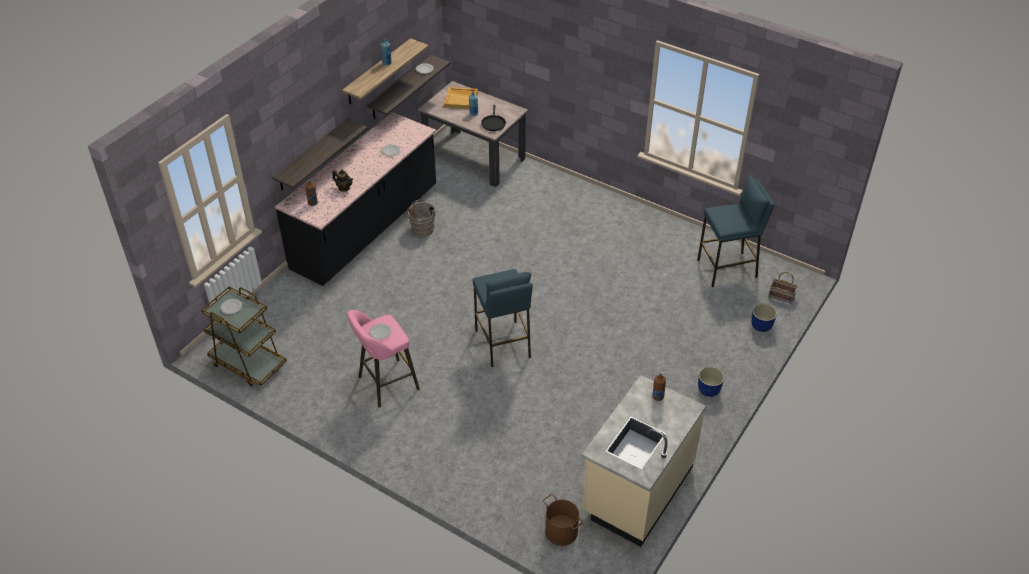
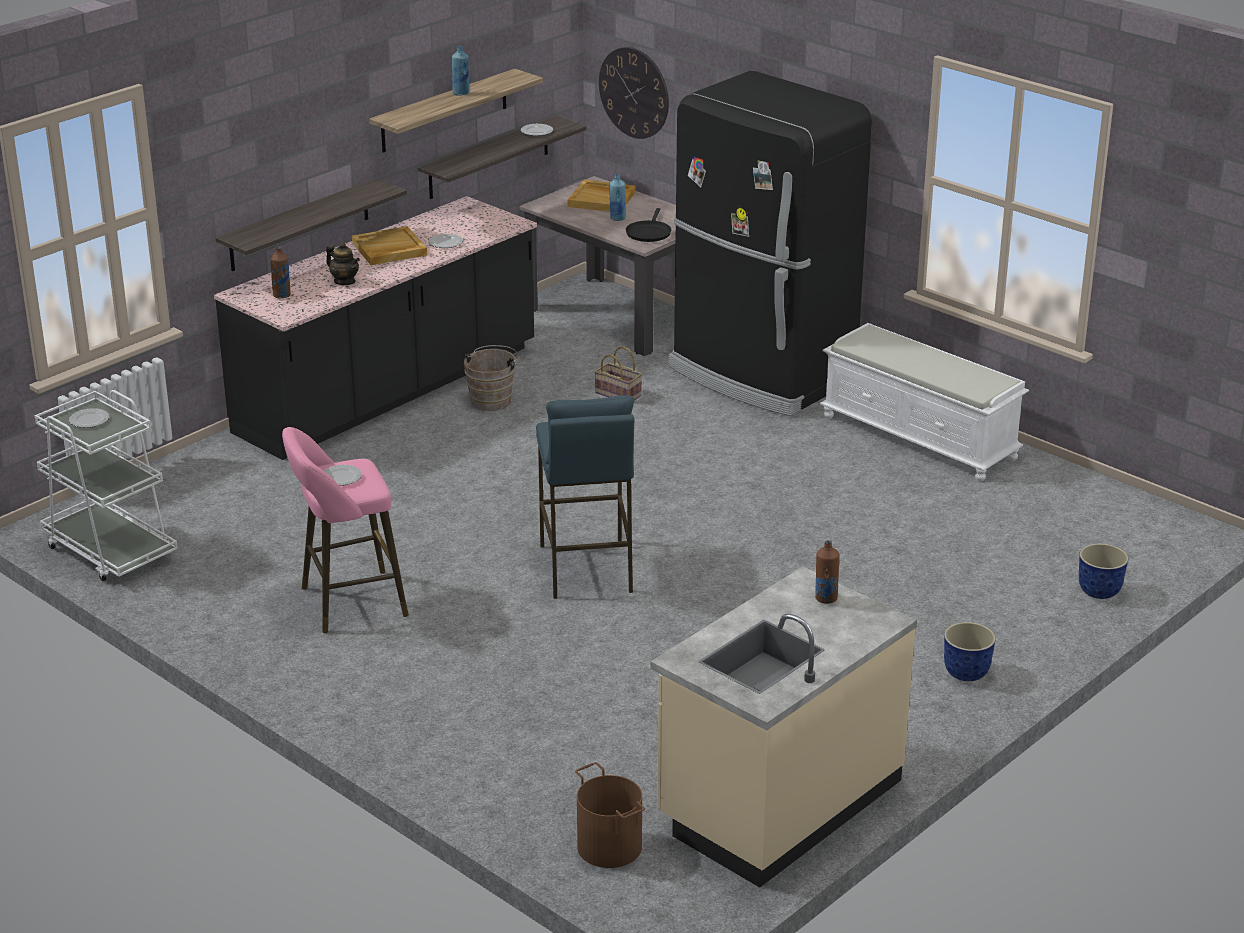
camera: 10 degrees right, 15 degrees down
brown cart [201,286,287,386] -> white cart [35,390,178,581]
blue stool [697,175,775,287] -> none
basket [768,272,798,304] -> basket moved to [594,346,642,400]
none -> beige tray [352,226,427,265]
none -> wall clock [599,47,669,139]
none -> black fridge [669,71,872,416]
none -> white bench [820,323,1029,481]

